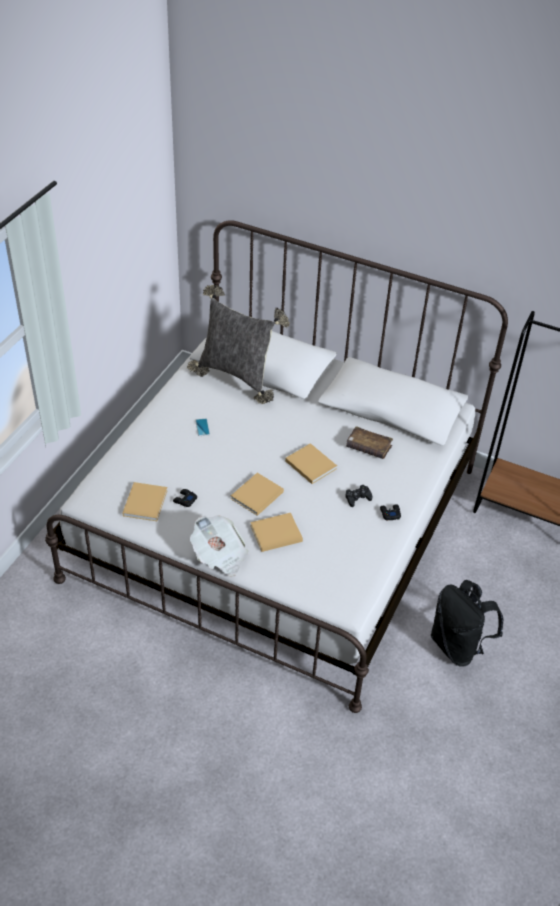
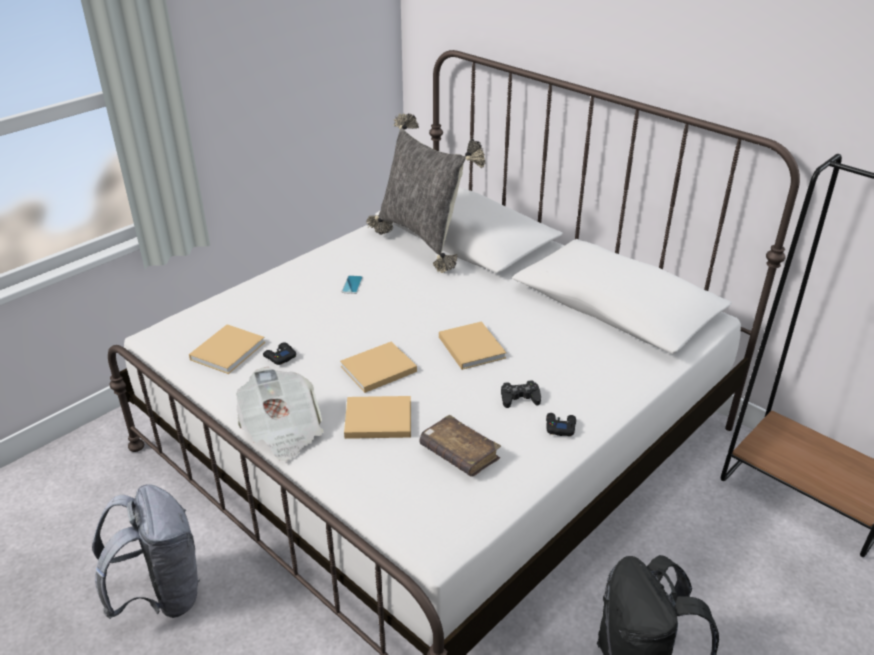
camera: 20 degrees right, 10 degrees down
brown book [346,426,393,459] -> brown book moved to [419,415,501,477]
none -> grey backpack [92,484,200,619]

